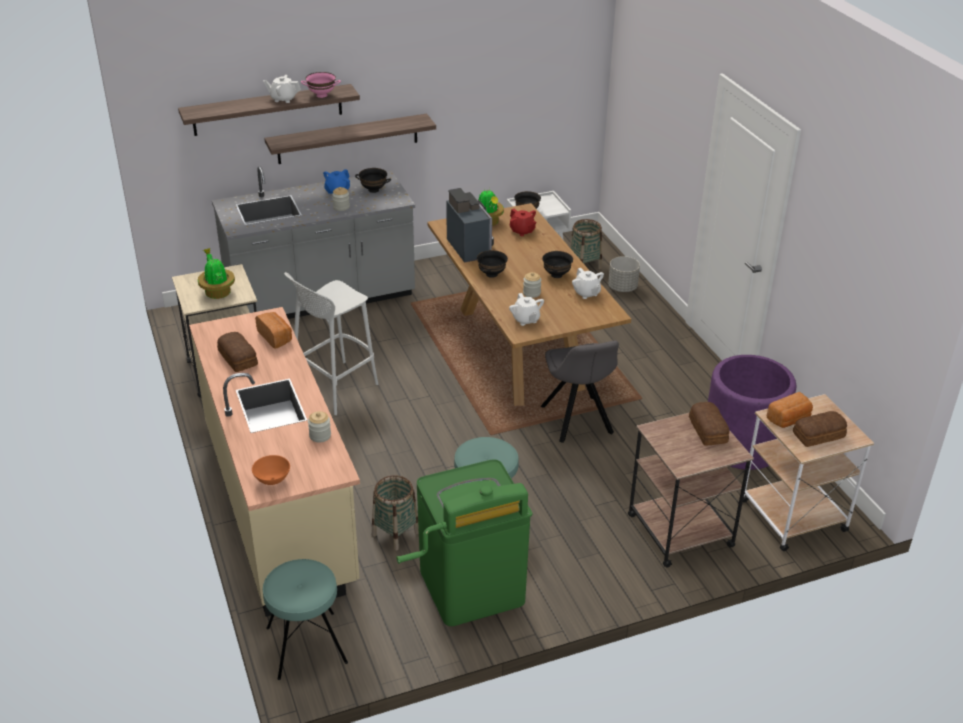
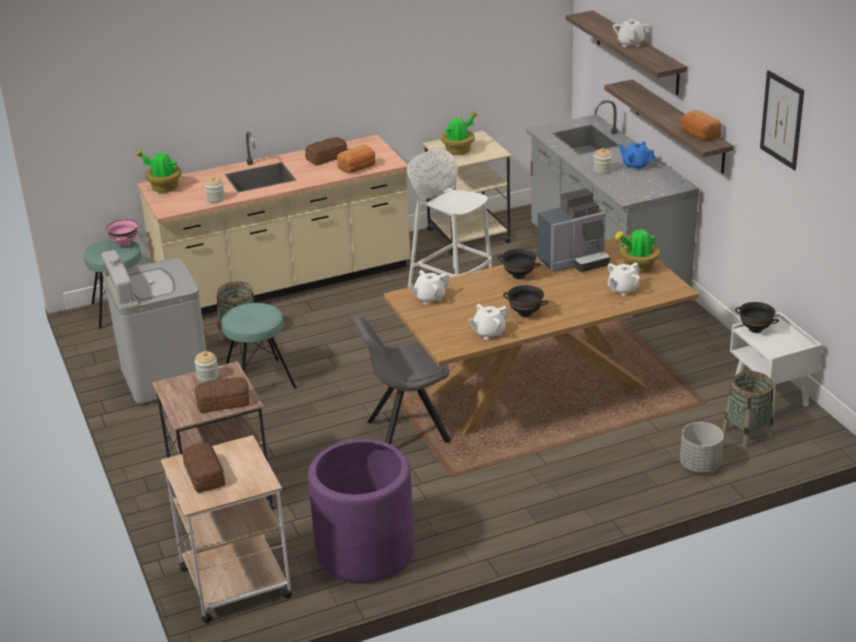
camera: 90 degrees right, 5 degrees down
orange bowl [252,455,290,485] -> potted plant [135,150,182,193]
pink bowl [301,72,341,98] -> pink bowl moved to [106,220,138,247]
black bowl [355,168,391,193] -> none
green washing machine [397,459,533,626] -> grey washing machine [102,250,206,404]
red teapot [510,209,536,236] -> white teapot [608,262,640,296]
jar [523,272,541,298] -> jar moved to [195,351,219,382]
bread [767,392,813,428] -> bread moved to [681,110,722,141]
none -> picture [760,70,804,170]

